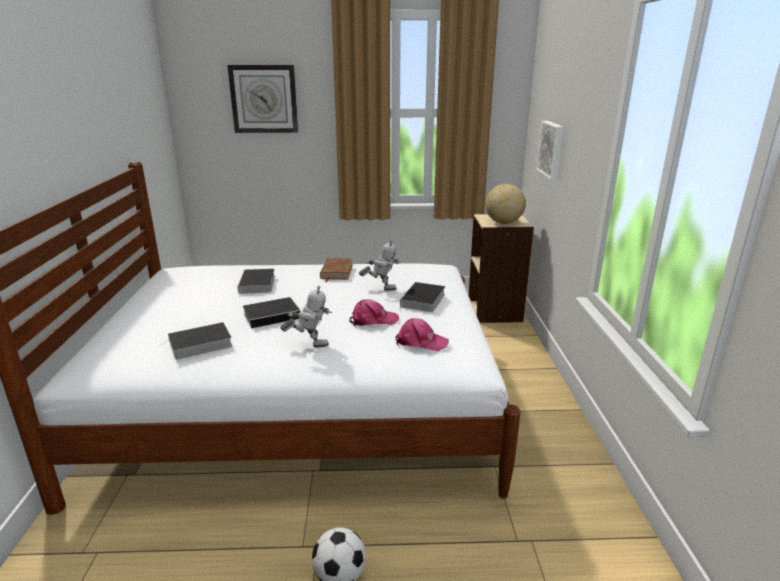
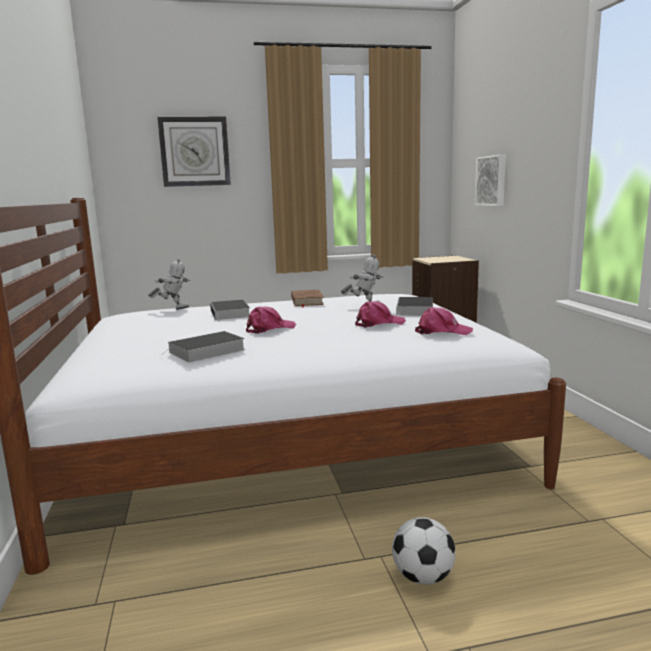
camera: 10 degrees left, 10 degrees down
book [243,297,300,328] -> pink cap [246,307,296,334]
toy robot [280,286,332,347] -> toy robot moved to [148,259,190,310]
globe [485,184,526,224] -> none

